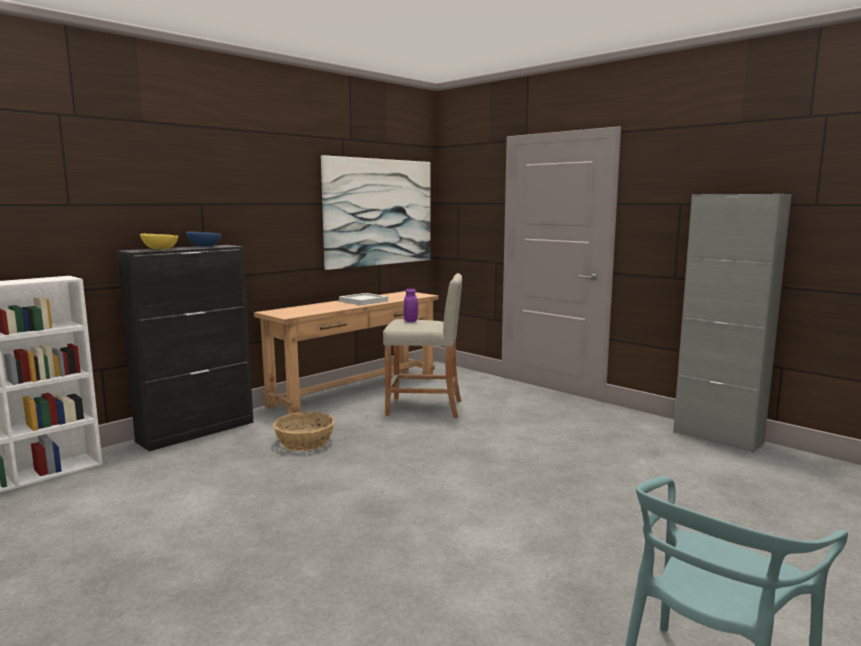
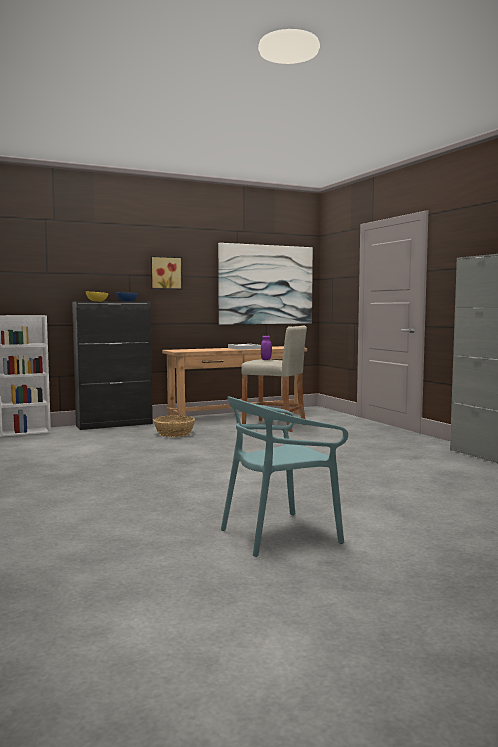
camera: 20 degrees right, 5 degrees down
none -> picture [150,256,183,289]

